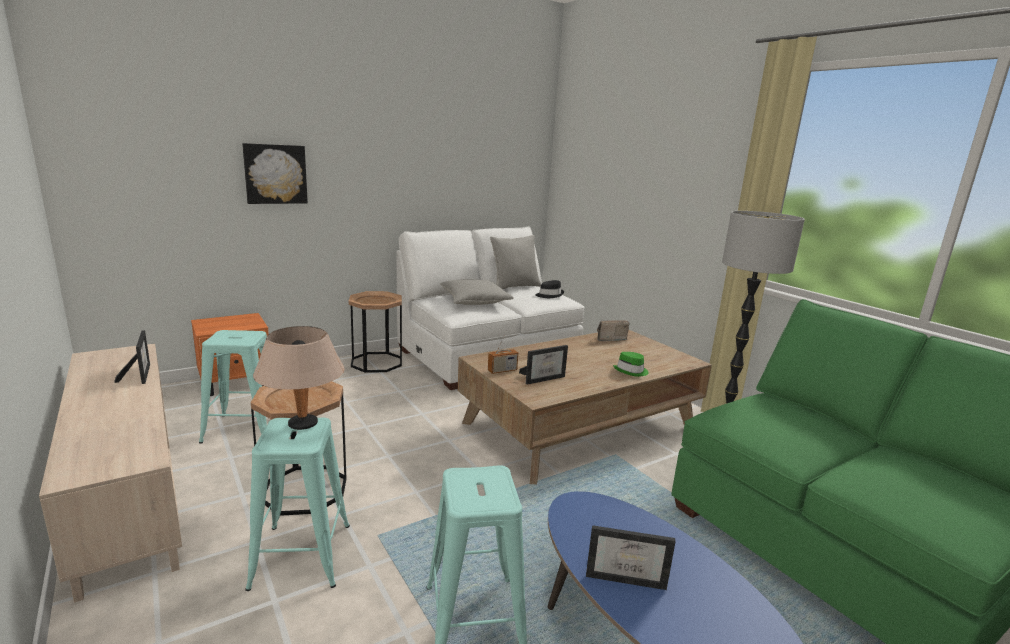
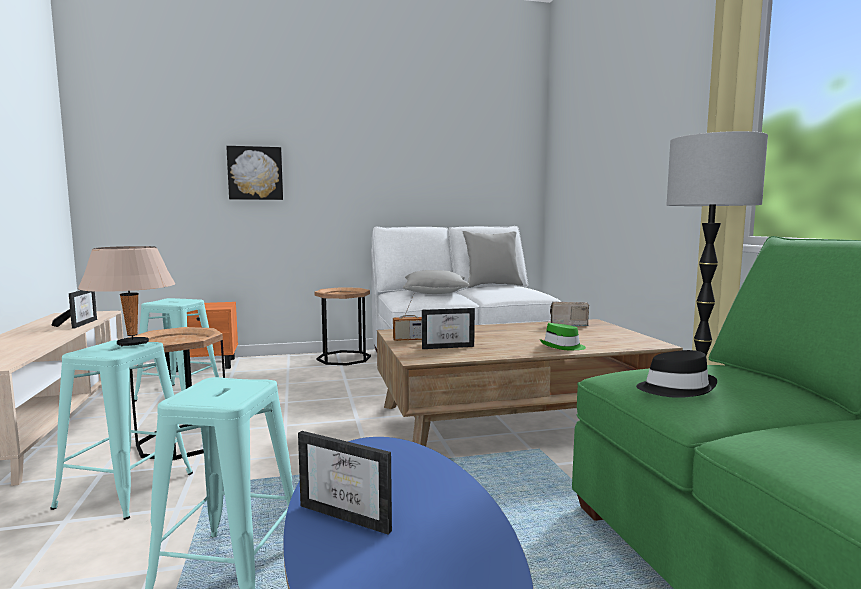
camera: 20 degrees right, 10 degrees down
black hat [535,280,564,298] -> black hat moved to [636,350,717,398]

